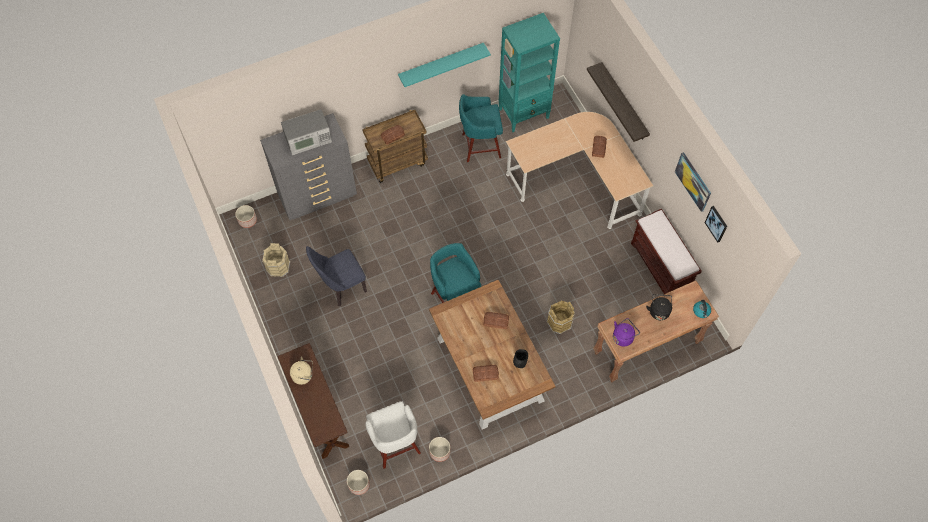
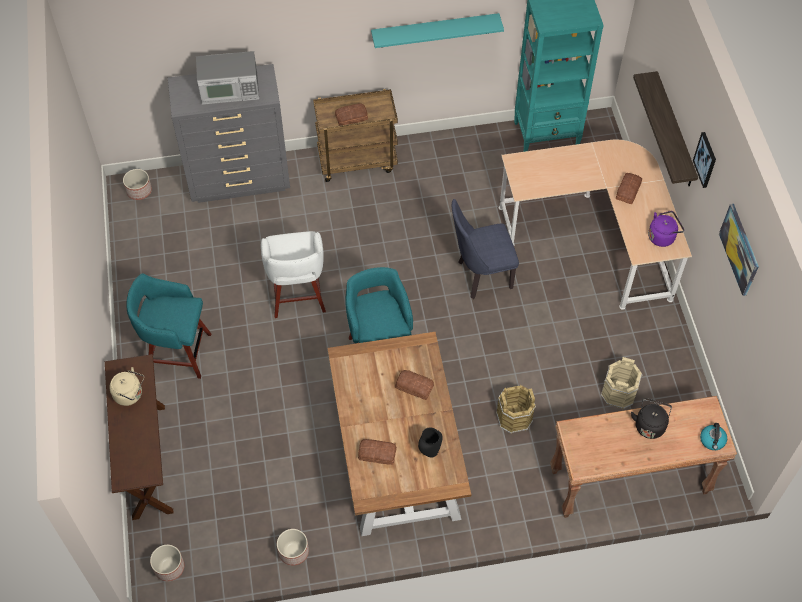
camera: 15 degrees right, 5 degrees down
beige bucket [262,243,290,277] -> beige bucket moved to [601,357,642,409]
blue chair [306,246,367,307] -> blue chair moved to [452,199,519,299]
white stool [365,401,421,469] -> white stool moved to [261,231,326,318]
turquoise stool [459,94,503,162] -> turquoise stool moved to [126,273,211,379]
purple kettle [613,318,640,347] -> purple kettle moved to [648,211,684,247]
brown bench [631,209,702,294] -> none
picture [705,206,727,242] -> picture moved to [693,132,716,188]

